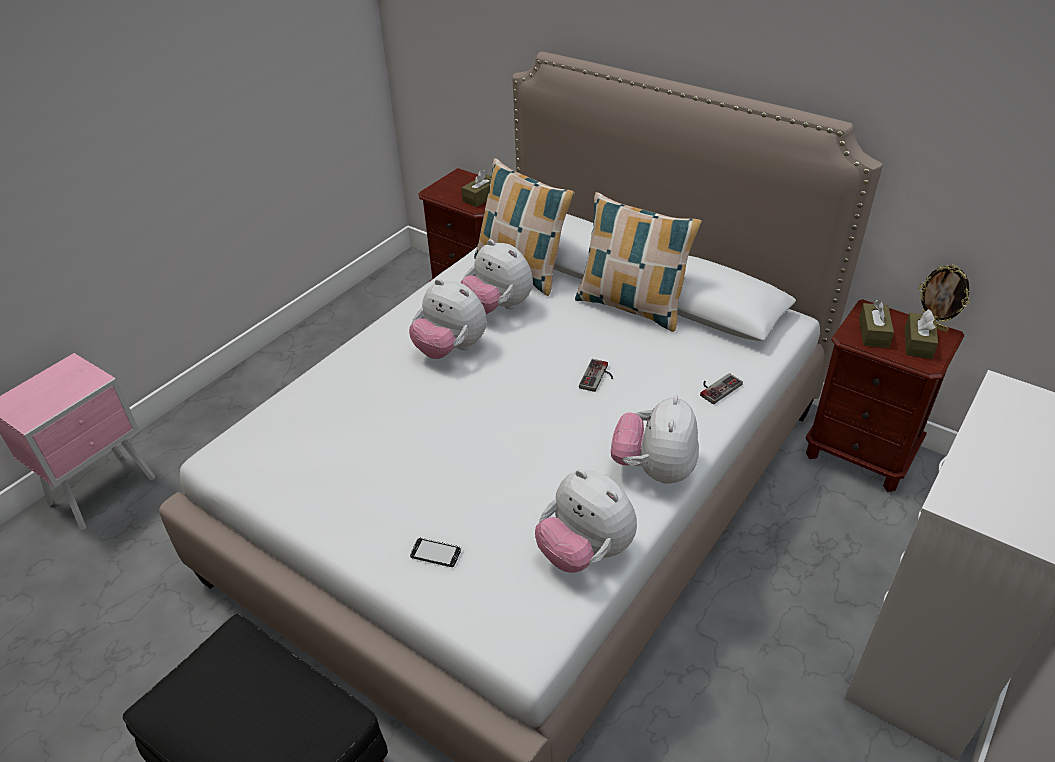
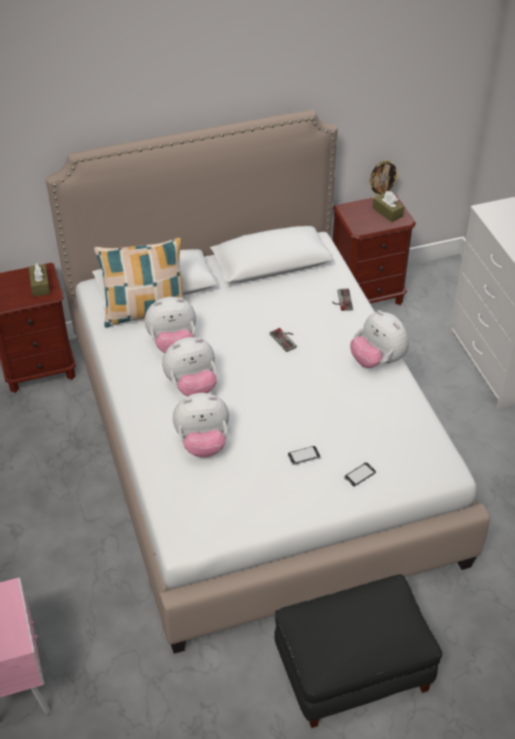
camera: 55 degrees left, 5 degrees up
plush toy [535,469,637,573] -> plush toy moved to [173,393,229,458]
pillow [575,192,702,332] -> none
brown tissue box [859,300,894,348] -> none
none -> phone [288,446,321,465]

